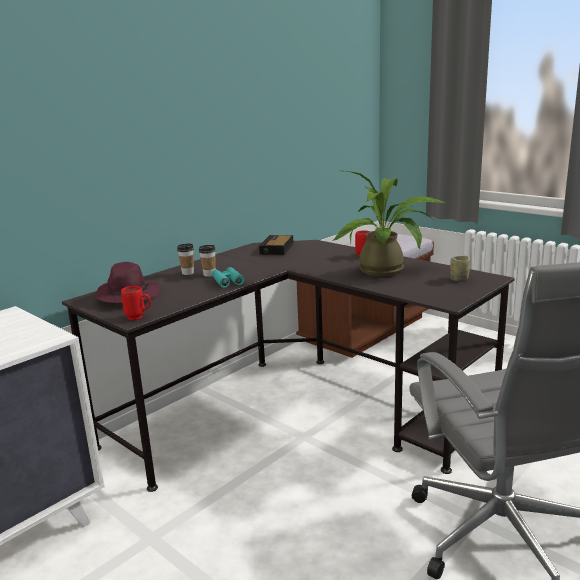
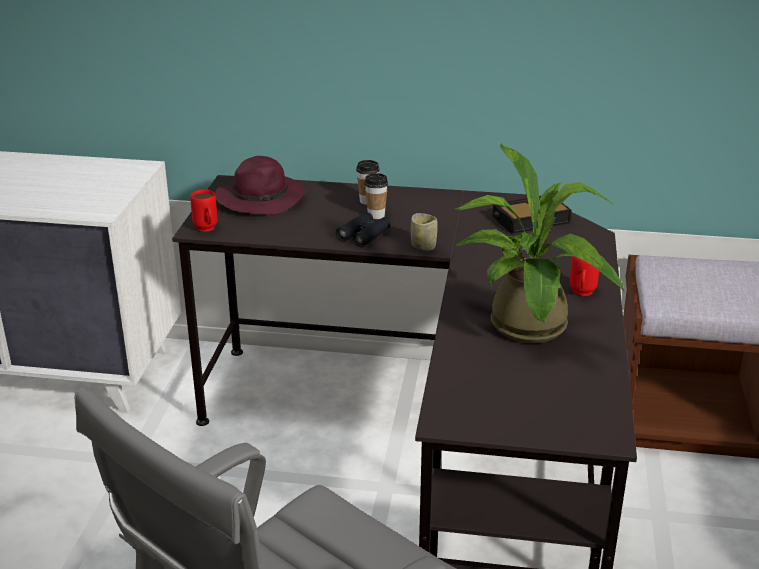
camera: 55 degrees right, 10 degrees up
turquoise binoculars [212,267,244,288] -> black binoculars [336,212,391,247]
cup [450,256,470,281] -> cup moved to [411,213,437,251]

